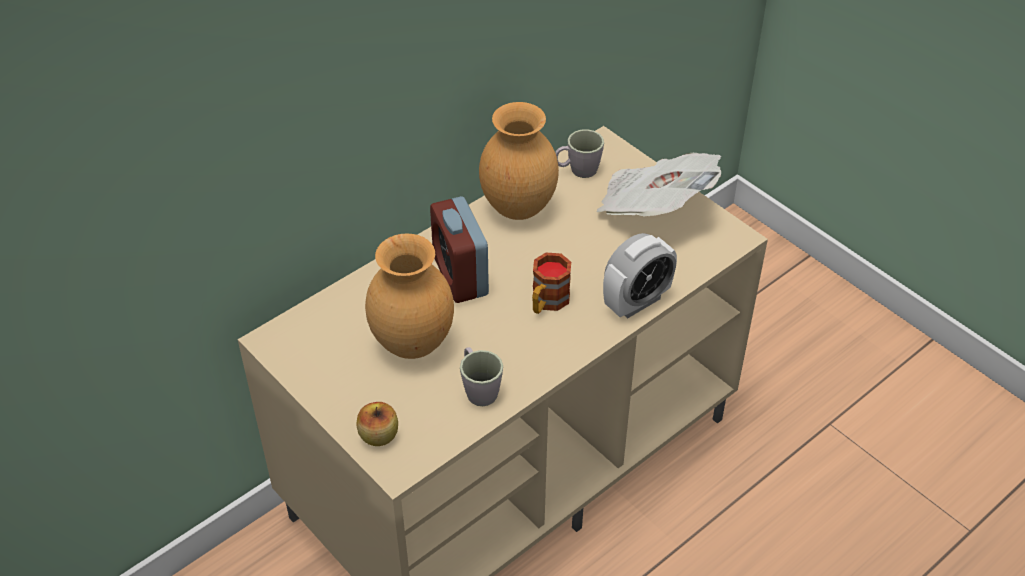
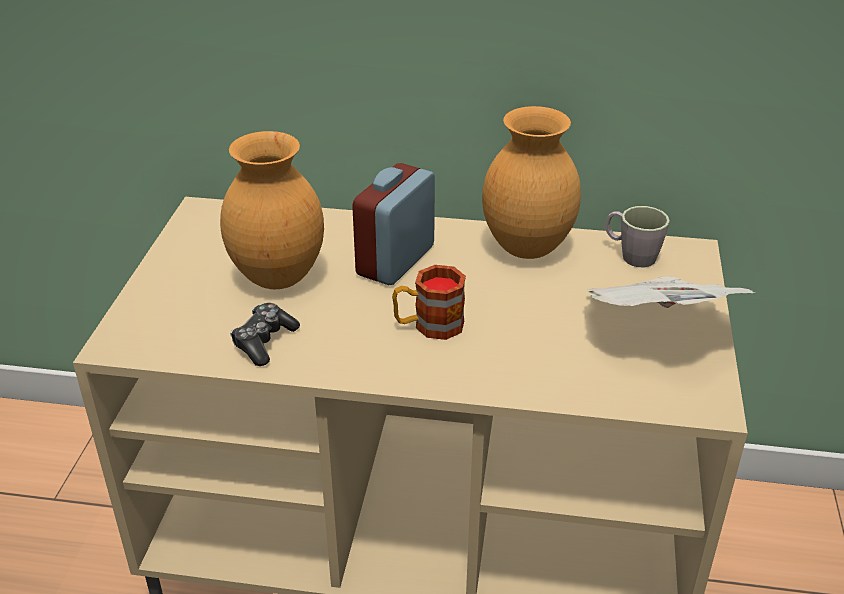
camera: 50 degrees right, 10 degrees down
apple [356,402,398,446] -> none
grey mug [460,347,503,406] -> game controller [230,303,300,366]
alarm clock [603,233,677,318] -> none

